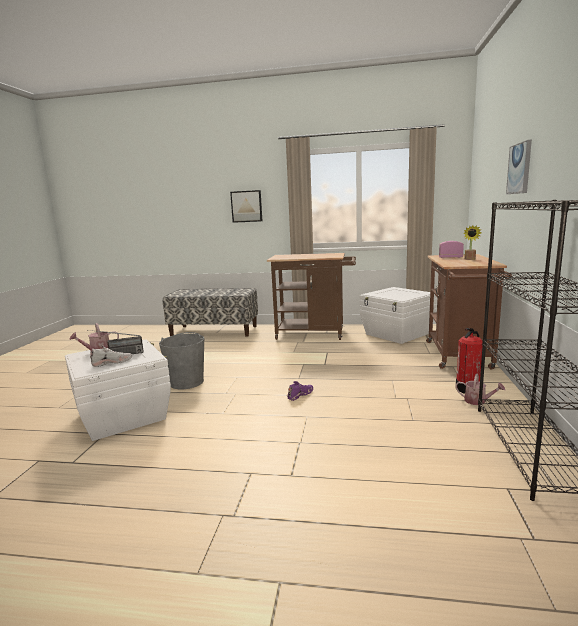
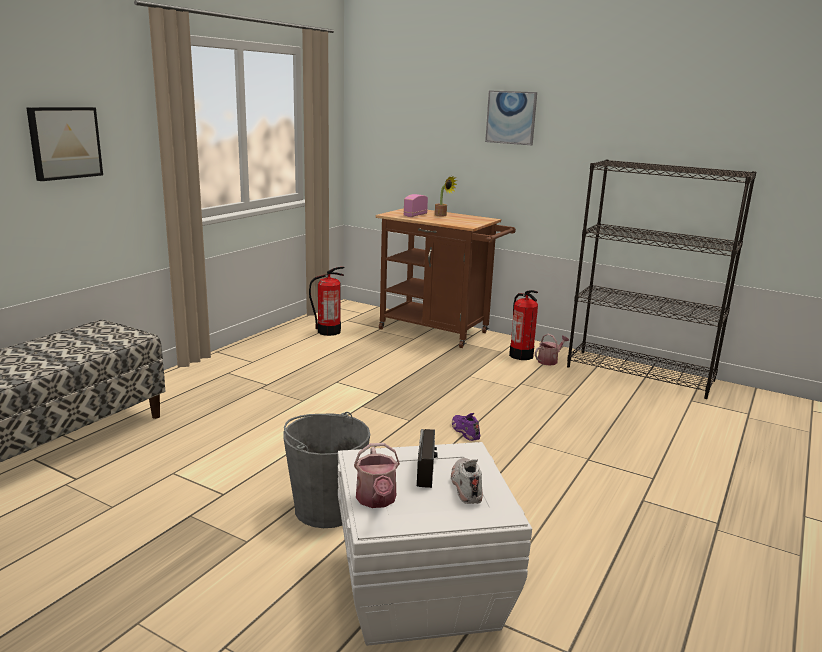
camera: 70 degrees left, 5 degrees up
brown cart [267,253,356,340] -> none
white storage box [360,287,437,344] -> fire extinguisher [309,267,345,336]

